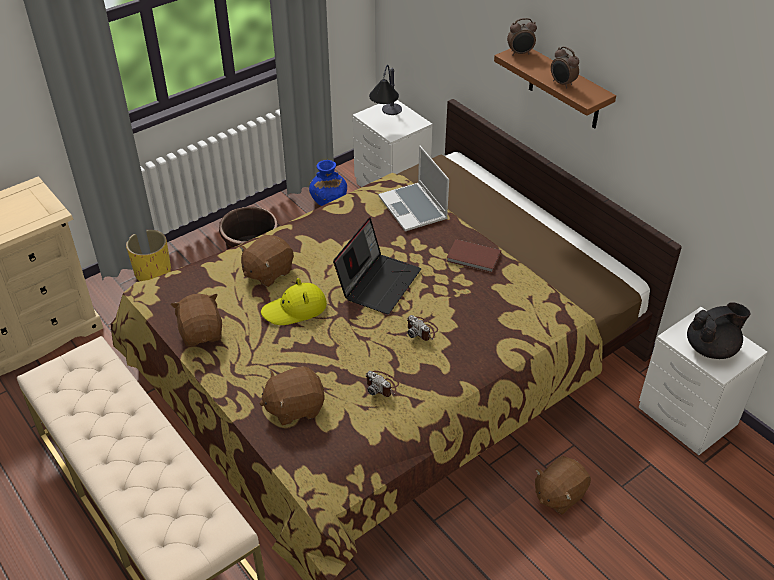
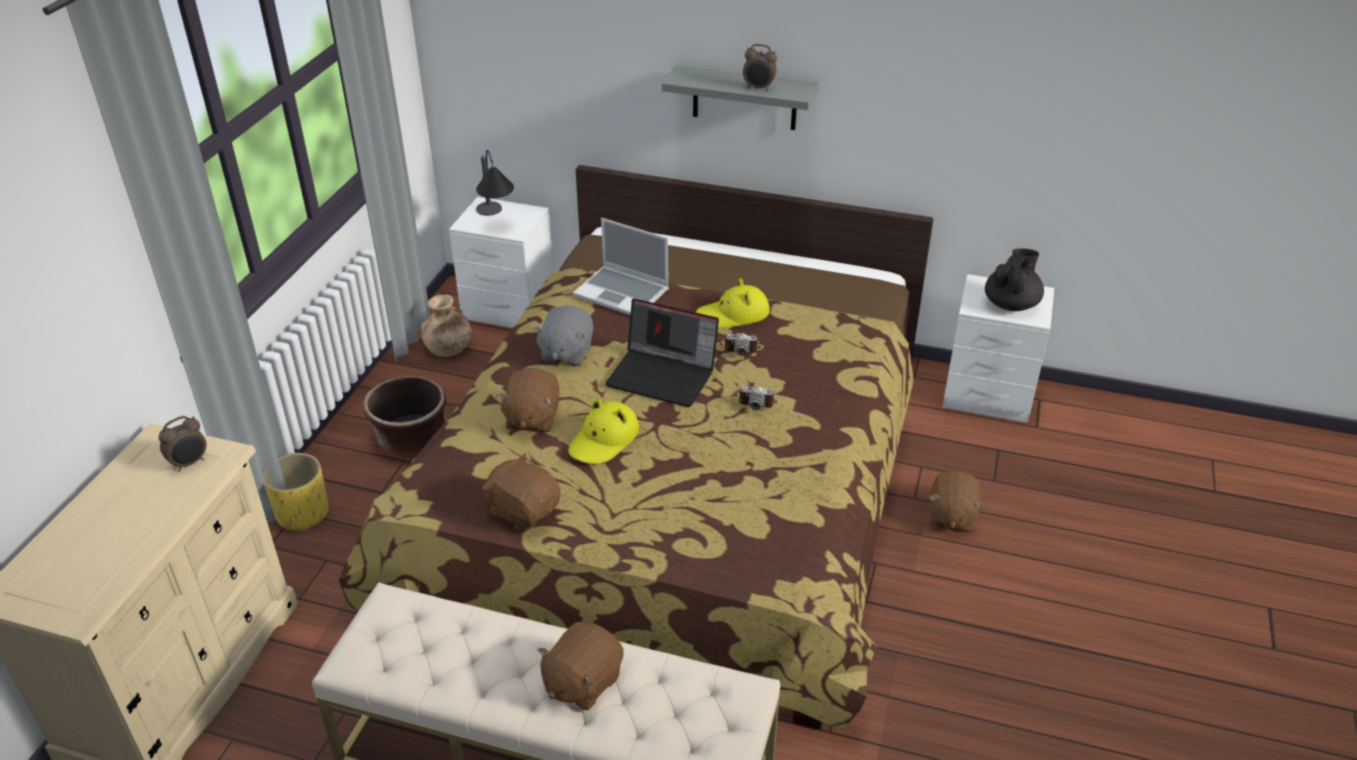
camera: 35 degrees left, 5 degrees down
brown plush toy [259,366,325,426] -> brown plush toy moved to [537,622,624,710]
blue vase [309,160,347,206] -> brown vase [421,295,472,357]
laptop [333,217,421,314] -> laptop turned 120 degrees clockwise [605,298,719,407]
camera [365,371,399,397] -> camera moved to [719,333,761,356]
brown book [446,239,501,273] -> yellow hat [696,278,770,328]
brown shelf [494,48,616,129] -> grey shelf [662,65,818,130]
alarm clock [507,18,537,56] -> alarm clock moved to [158,416,206,472]
none -> grey plush toy [533,306,594,367]

